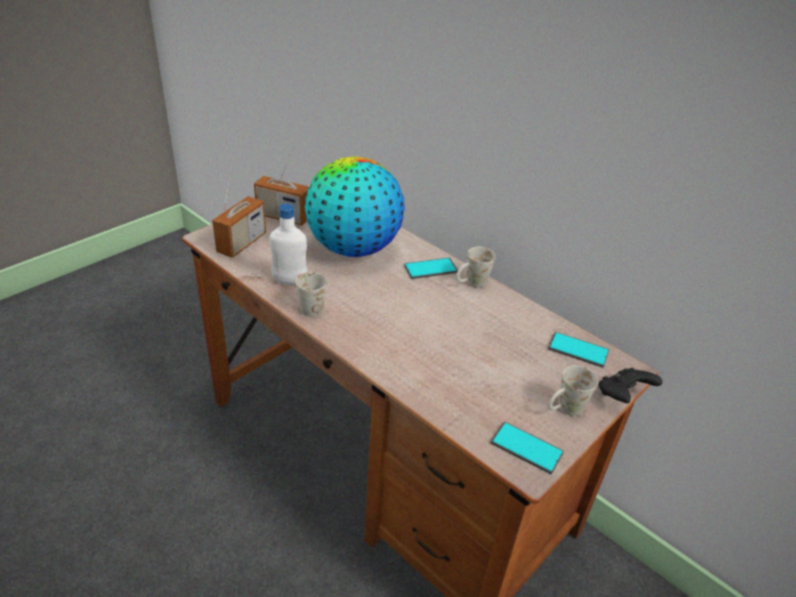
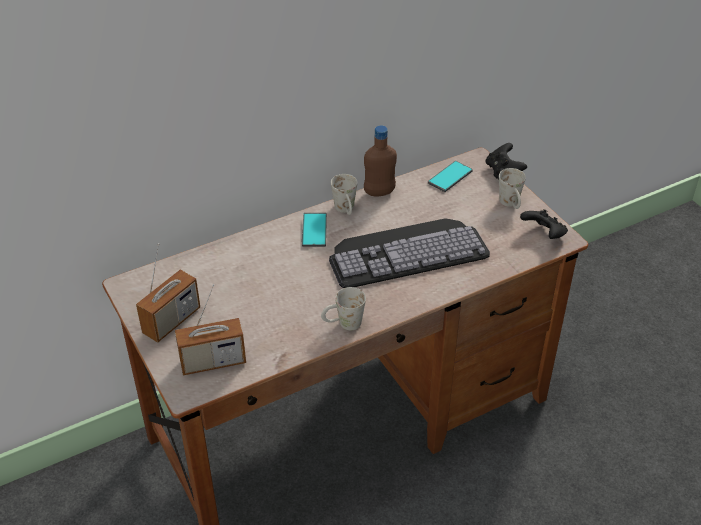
camera: 70 degrees left, 5 degrees up
radio [212,164,266,258] -> radio turned 120 degrees clockwise [175,284,246,375]
white bottle [269,204,308,285] -> none
globe [305,157,405,257] -> none
phone [490,422,564,474] -> black game controller [520,209,568,239]
none -> keyboard [329,218,490,288]
none -> brown bottle [364,125,397,196]

